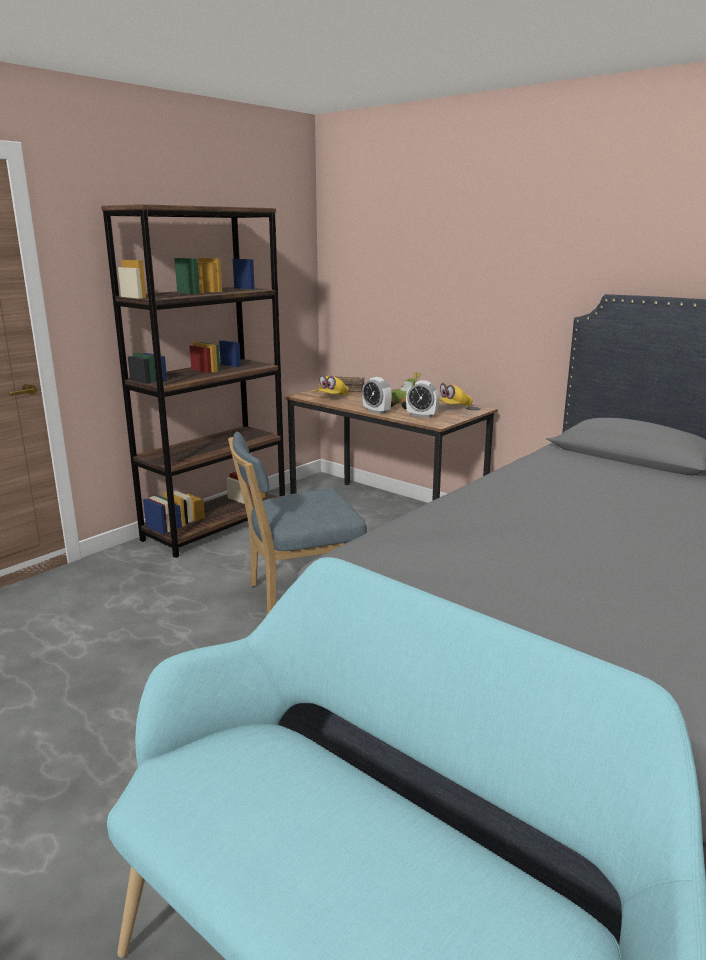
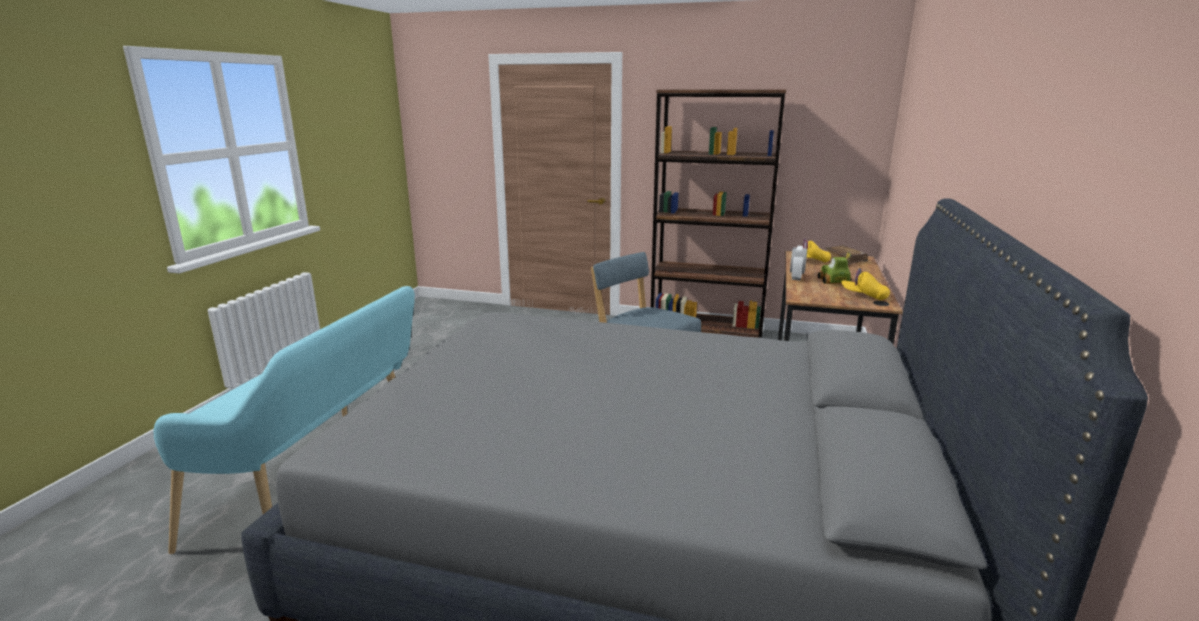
camera: 65 degrees right, 0 degrees up
alarm clock [406,380,440,418] -> none

